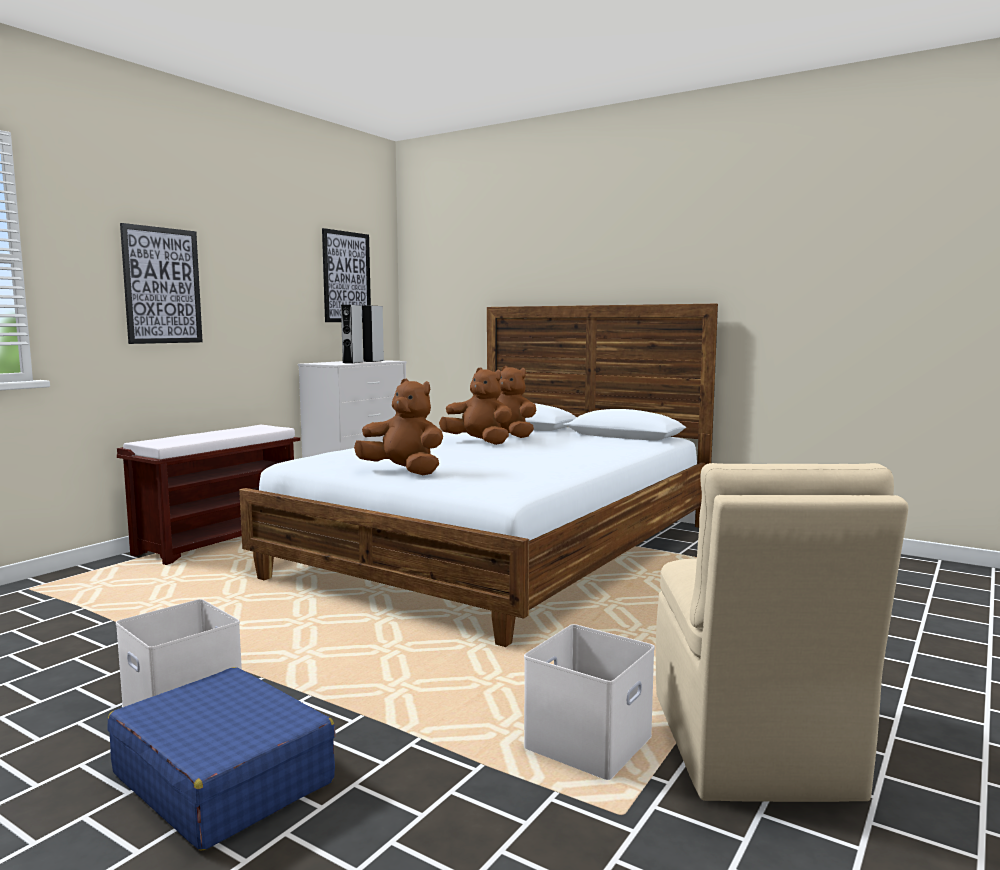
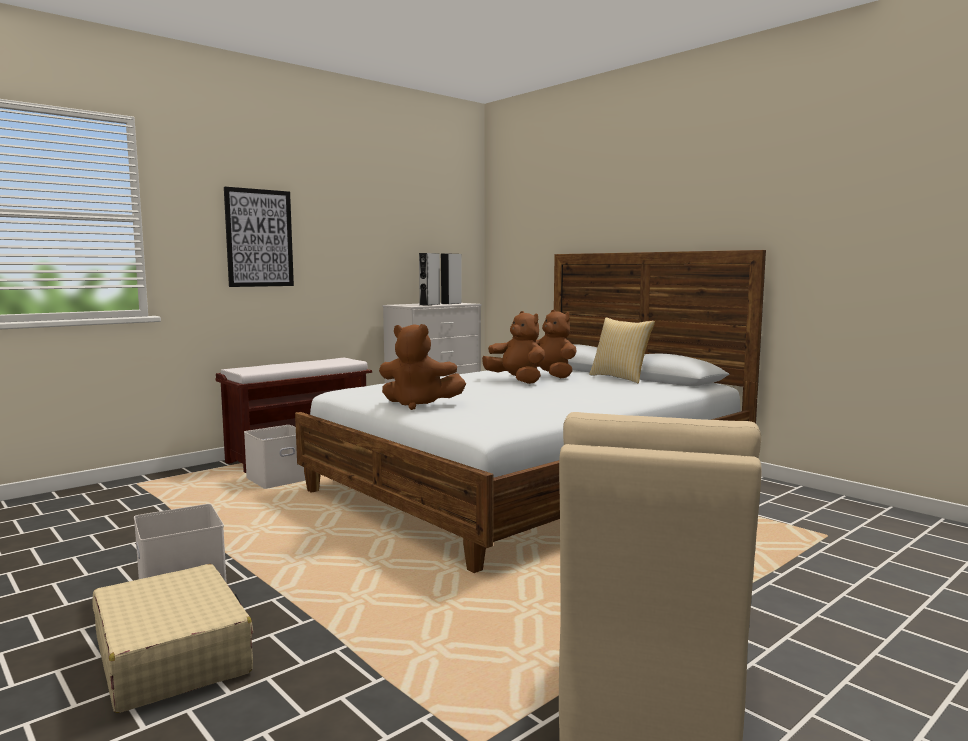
camera: 15 degrees right, 0 degrees up
blue suitcase [108,667,336,851] -> beige suitcase [93,564,253,713]
picture [322,228,371,322] -> none
brown plush toy [354,378,443,475] -> brown plush toy turned 150 degrees clockwise [379,324,466,410]
white storage box [524,624,655,780] -> white storage box moved to [244,425,306,489]
none -> pillow [589,317,655,383]

